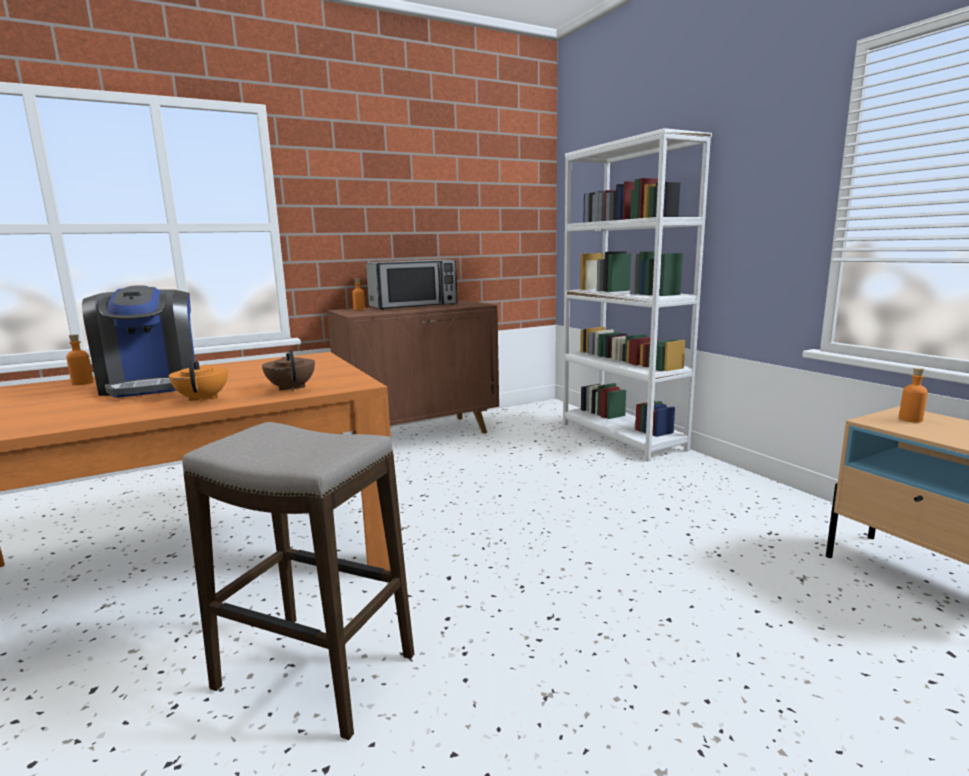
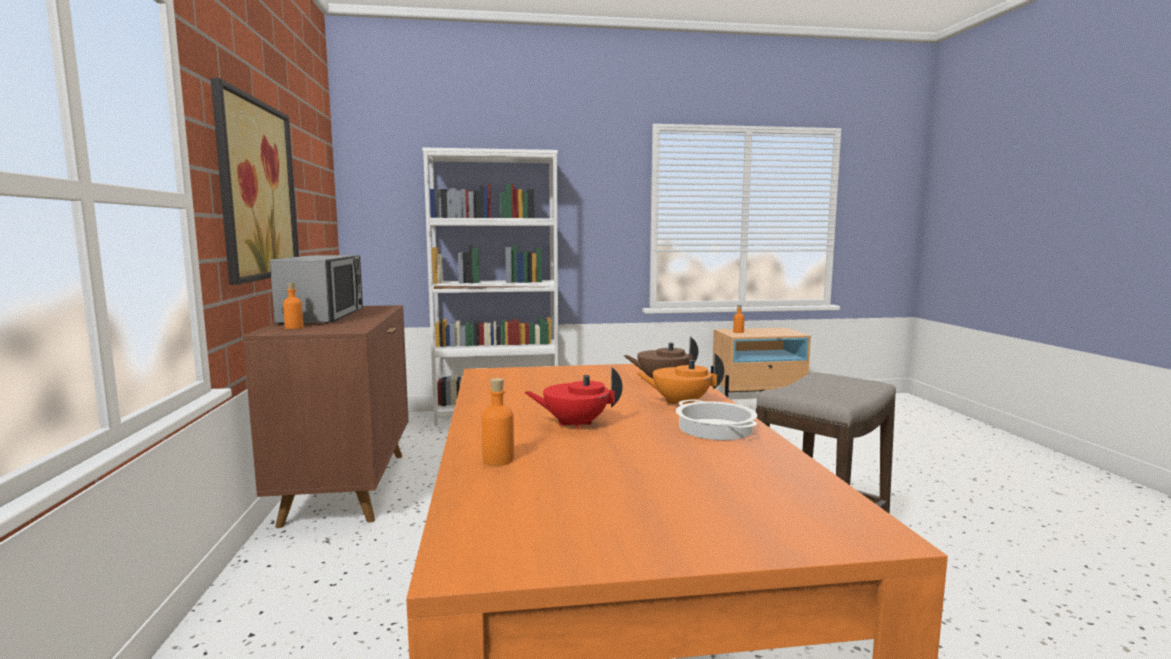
camera: 70 degrees left, 5 degrees down
coffee machine [82,285,195,398] -> red teapot [524,367,623,429]
none -> picture [211,78,299,285]
none -> cooking pot [676,400,757,440]

